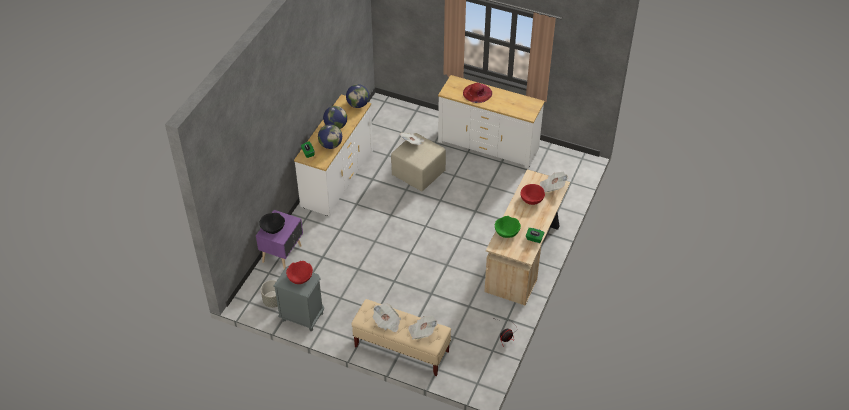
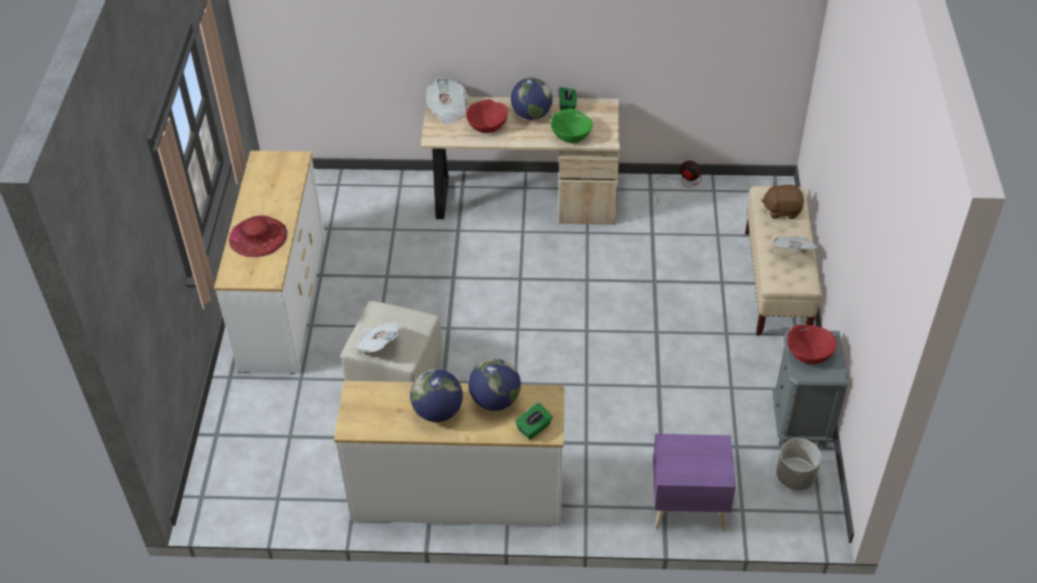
camera: 110 degrees left, 0 degrees up
black bowl [259,213,285,234] -> none
globe [346,84,369,108] -> globe moved to [511,77,553,120]
newspaper [408,315,437,340] -> brown plush toy [761,182,804,219]

